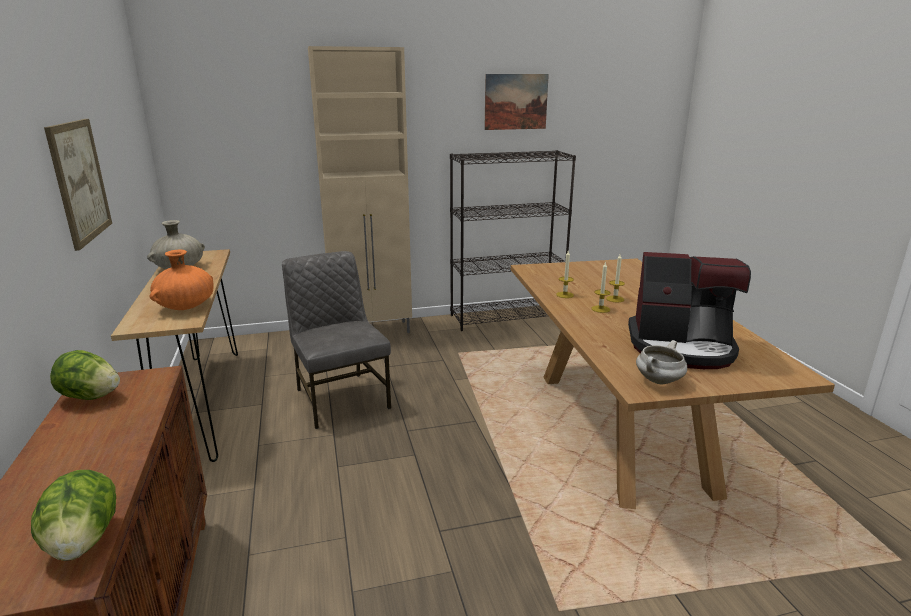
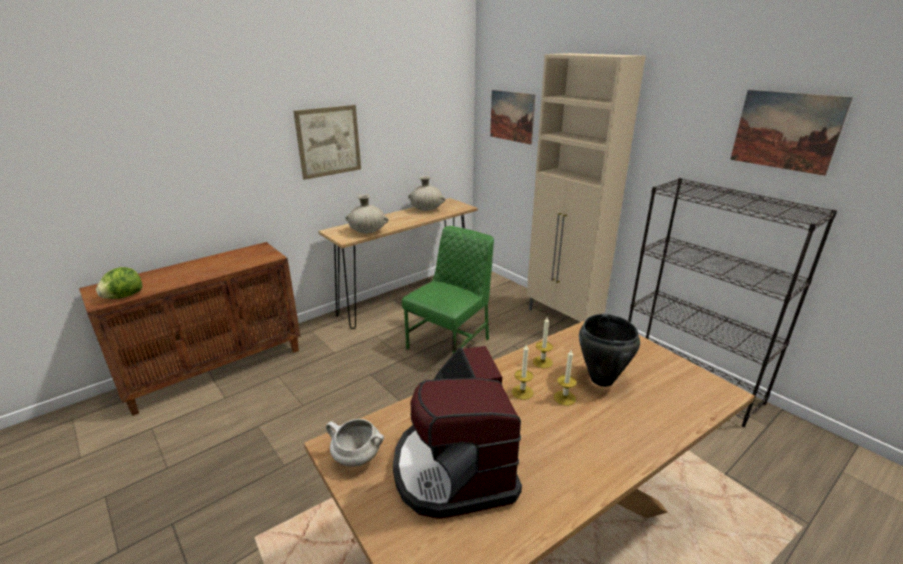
camera: 65 degrees right, 5 degrees up
lettuce [50,350,120,400] -> none
orange vase [150,250,214,310] -> beige vase [346,194,389,234]
grey chair [282,251,391,429] -> green chair [402,226,494,354]
none -> picture [490,90,535,145]
none -> black cooking pot [579,314,640,387]

